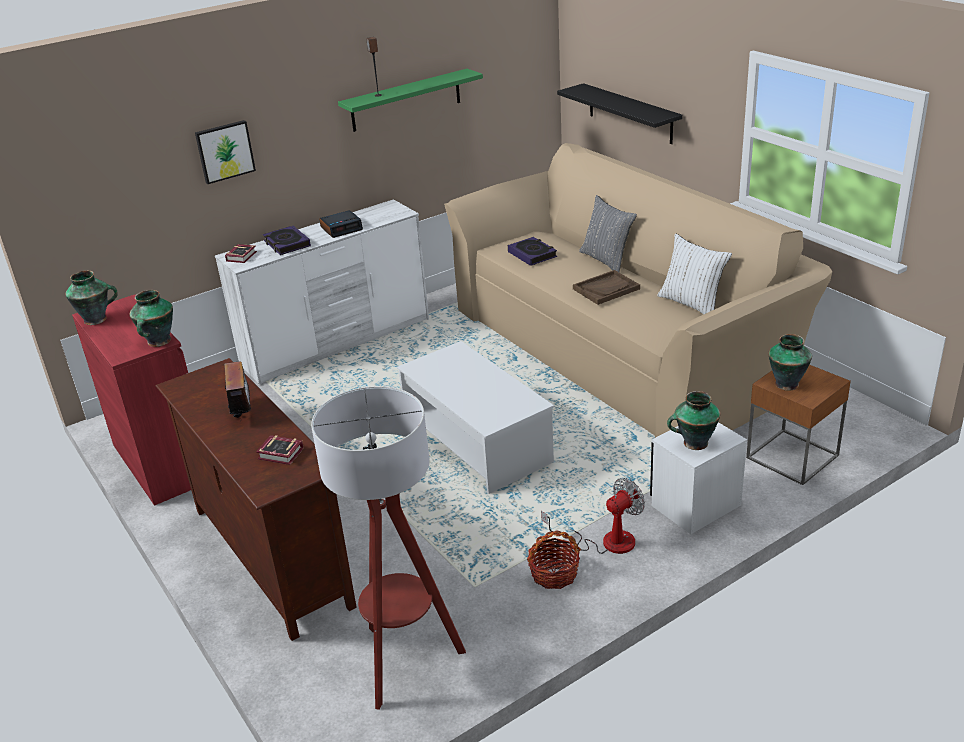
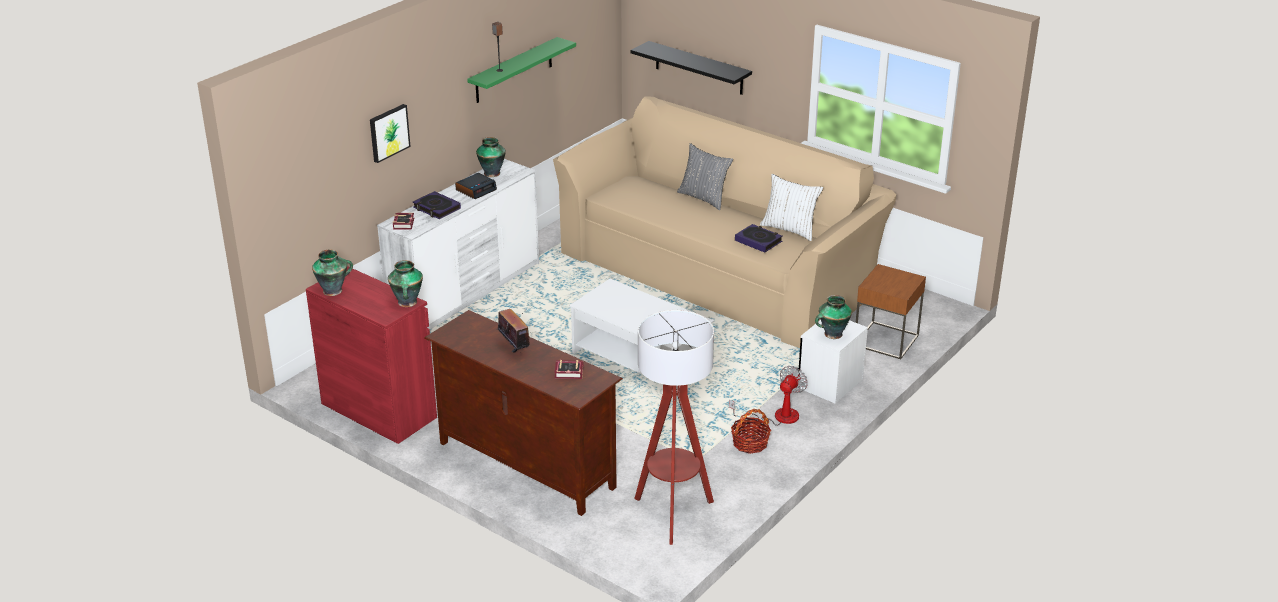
camera: 20 degrees left, 0 degrees up
book [508,237,557,266] -> book moved to [735,224,783,253]
brown tray [573,270,640,305] -> none
vase [768,334,812,391] -> vase moved to [476,137,506,177]

